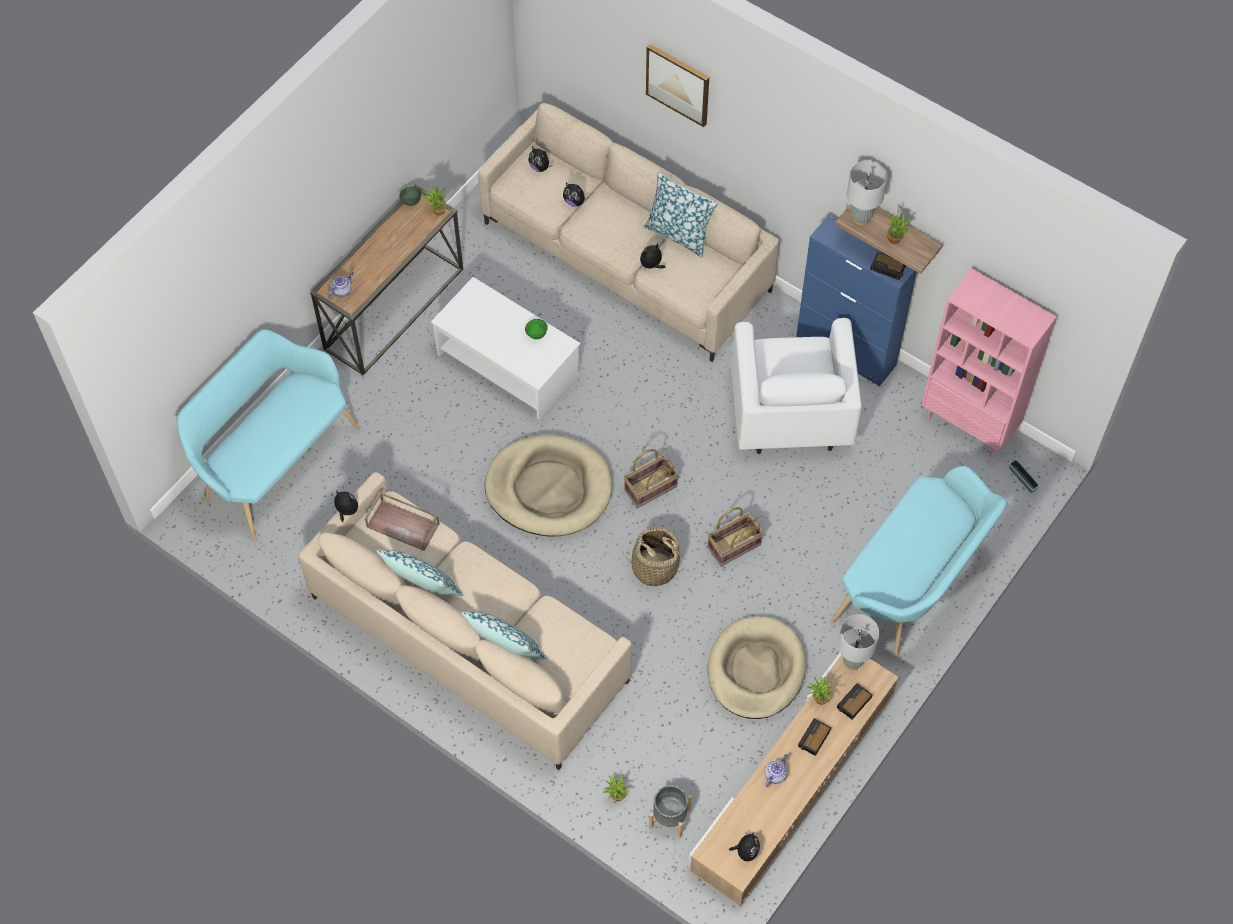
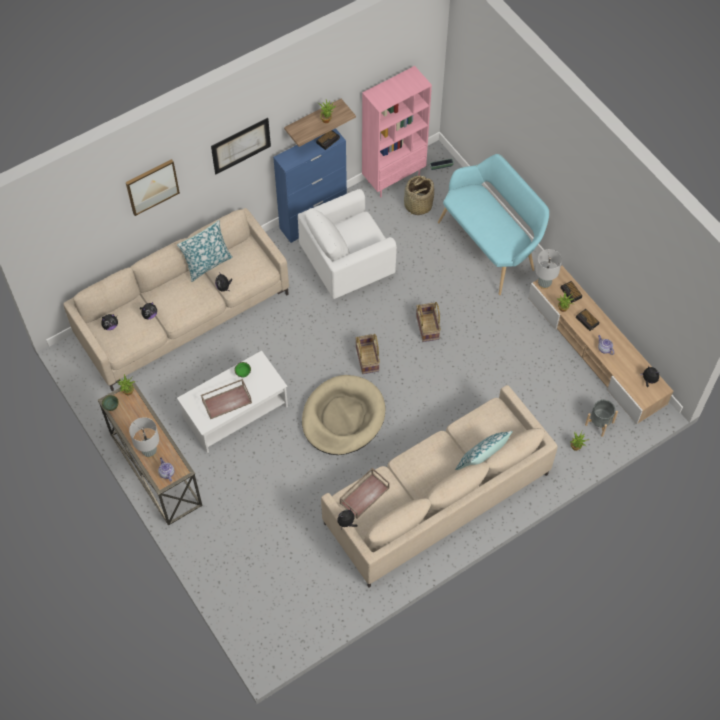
camera: 70 degrees left, 0 degrees up
turquoise bench [177,329,360,542] -> none
pillow [377,550,463,596] -> none
basket [622,528,684,586] -> basket moved to [404,176,434,215]
beige dog bed [708,616,806,719] -> none
white armchair [731,318,862,454] -> white armchair turned 135 degrees clockwise [298,189,397,299]
grey table lamp [847,161,888,226] -> grey table lamp moved to [129,417,159,458]
none -> brown tray [201,379,252,419]
none -> picture [211,118,271,174]

